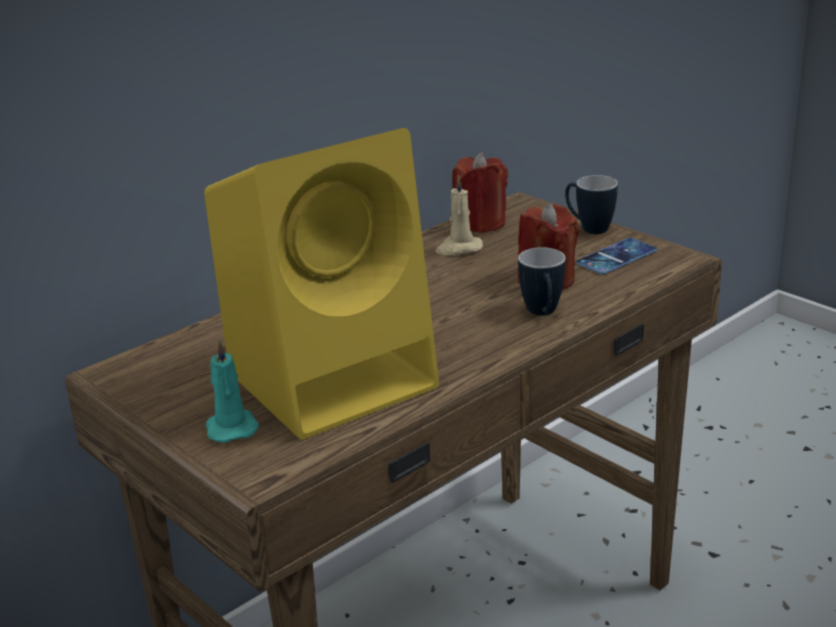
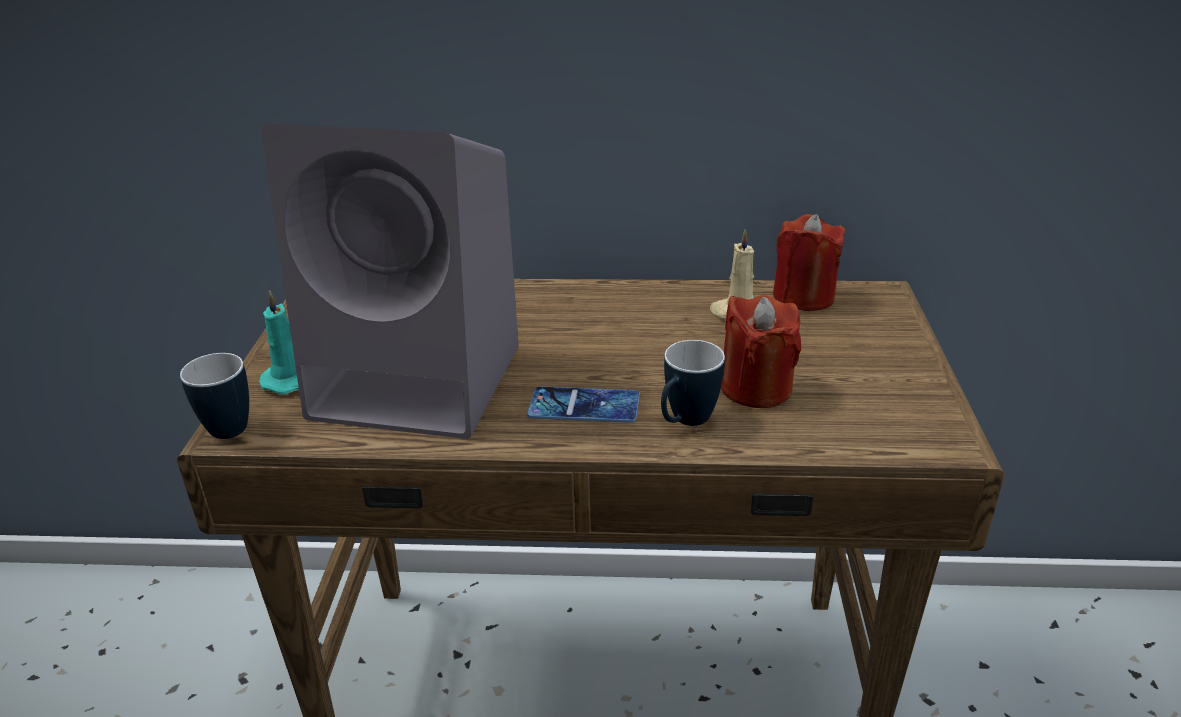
camera: 45 degrees right, 5 degrees up
yellow speaker [204,128,439,440] -> grey speaker [261,123,519,439]
mug [565,175,618,234] -> mug moved to [180,353,249,439]
phone [576,238,657,275] -> phone moved to [527,386,640,423]

